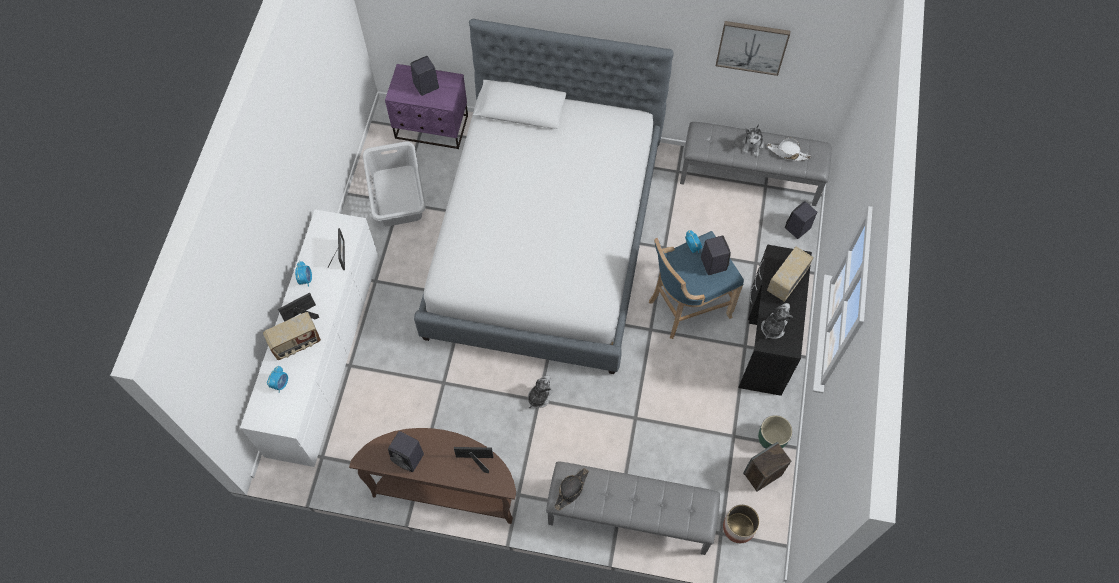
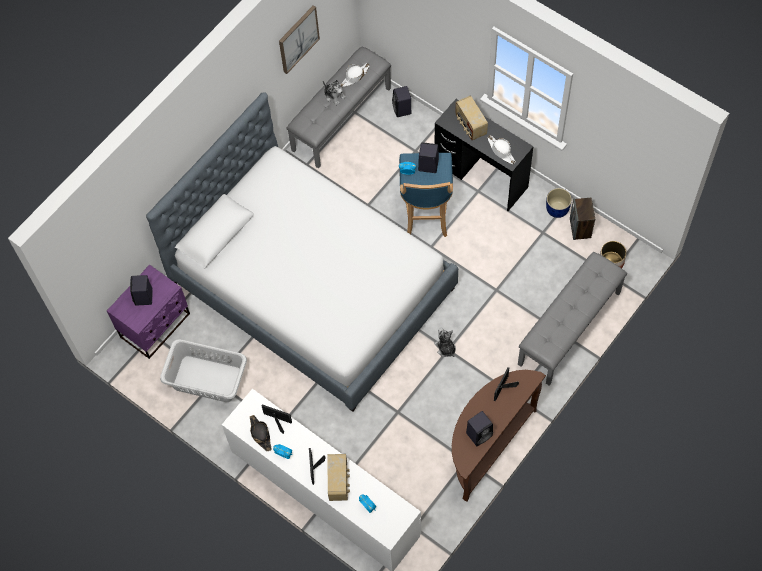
camera: 60 degrees left, 0 degrees up
black hat [554,468,589,511] -> black hat moved to [250,415,272,451]
green planter [758,415,793,449] -> blue planter [546,188,572,218]
plush toy [761,303,793,339] -> white hat [487,135,516,164]

